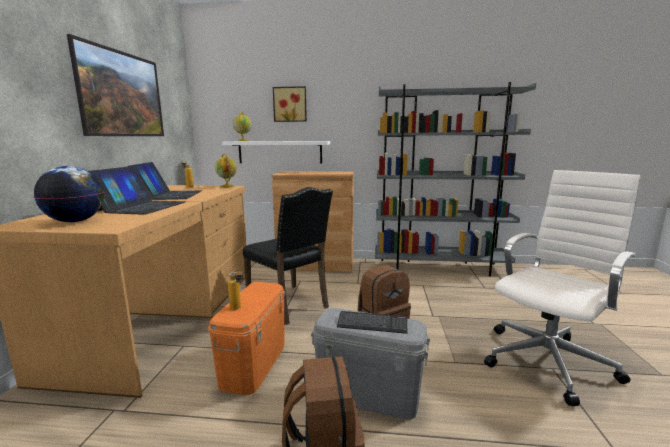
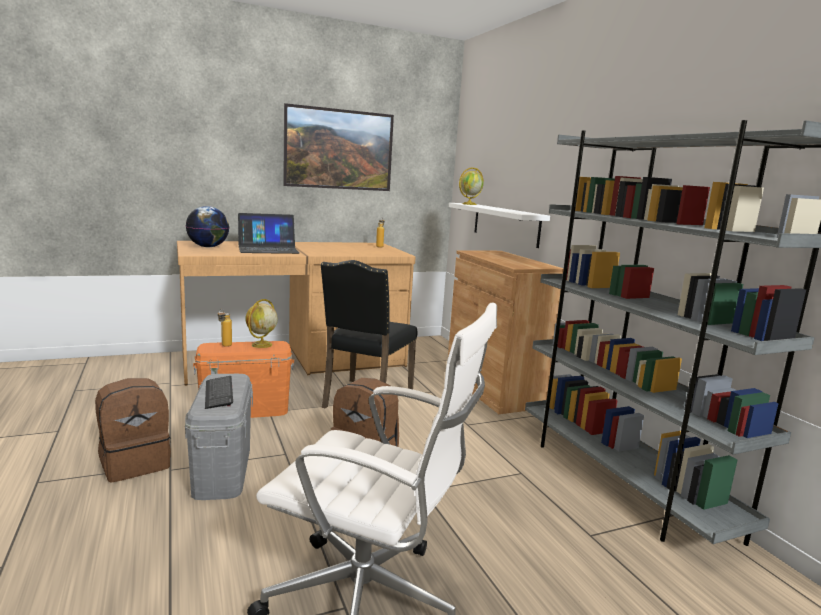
camera: 60 degrees right, 0 degrees up
laptop [127,162,203,200] -> none
globe [215,154,237,188] -> globe moved to [246,299,278,348]
picture [273,86,307,122] -> none

